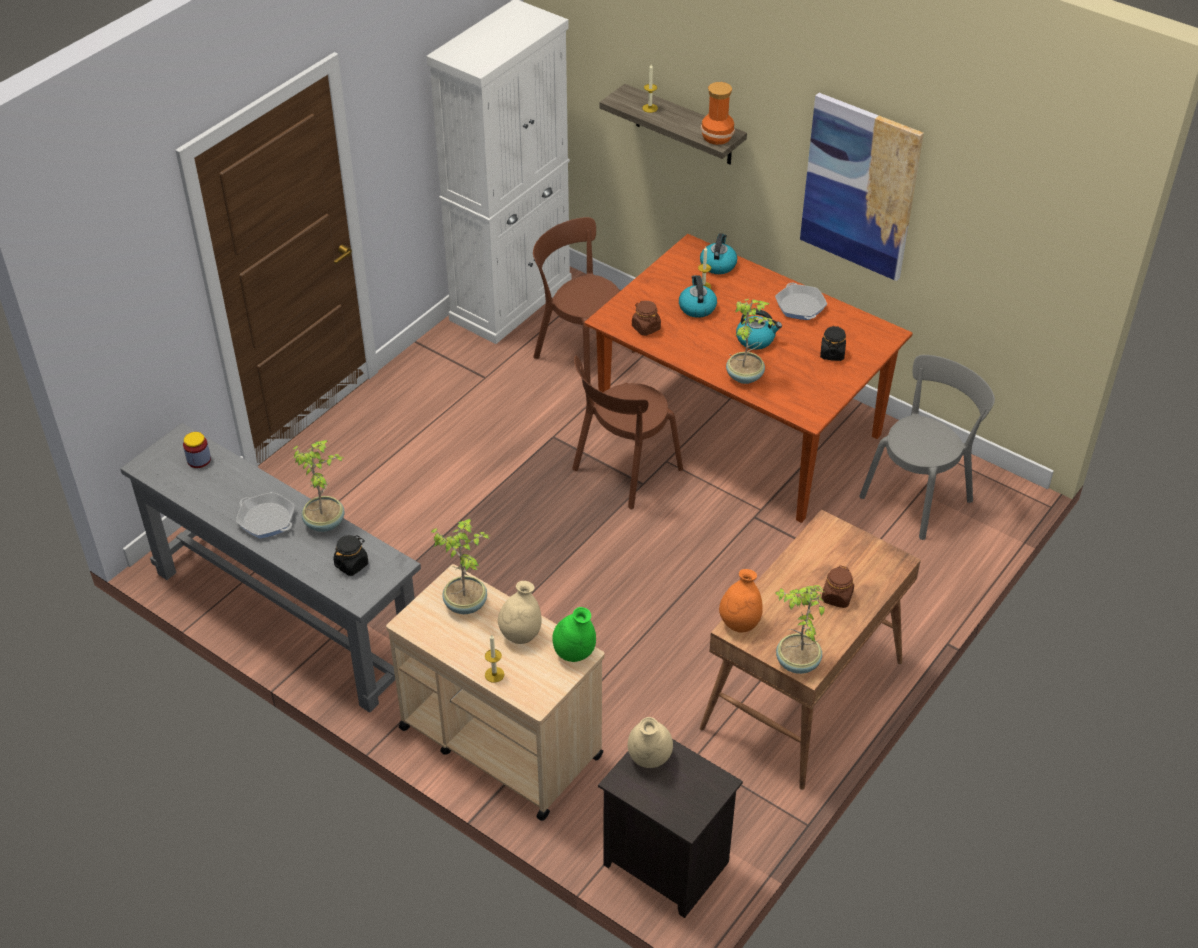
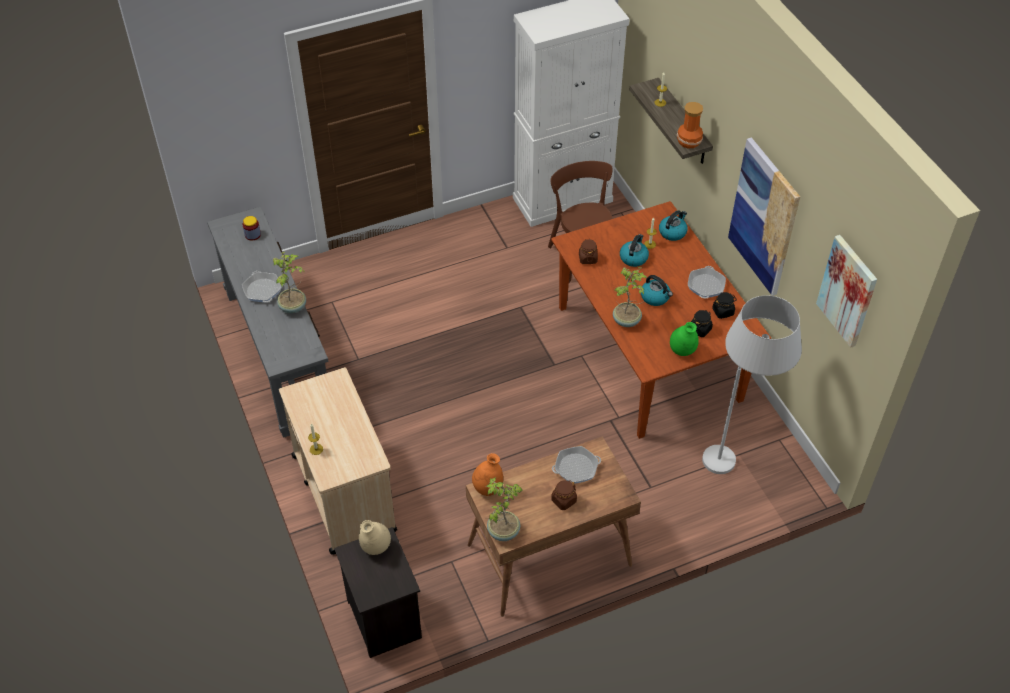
camera: 30 degrees right, 5 degrees up
black jar [334,535,368,576] -> black jar moved to [712,292,737,319]
potted plant [431,519,490,614] -> none
beige vase [498,581,541,644] -> none
green vase [552,607,596,662] -> green vase moved to [670,322,699,356]
brown chair [572,355,683,509] -> none
grey chair [859,355,995,540] -> white floor lamp [702,295,802,474]
none -> frying pan [552,446,601,483]
none -> picture [816,235,877,347]

